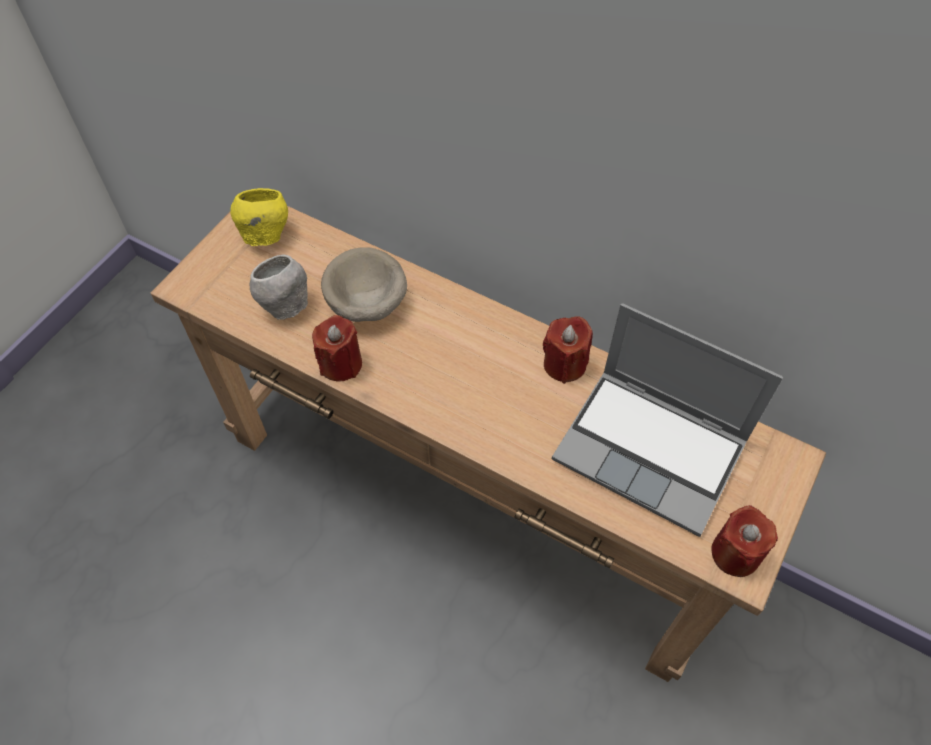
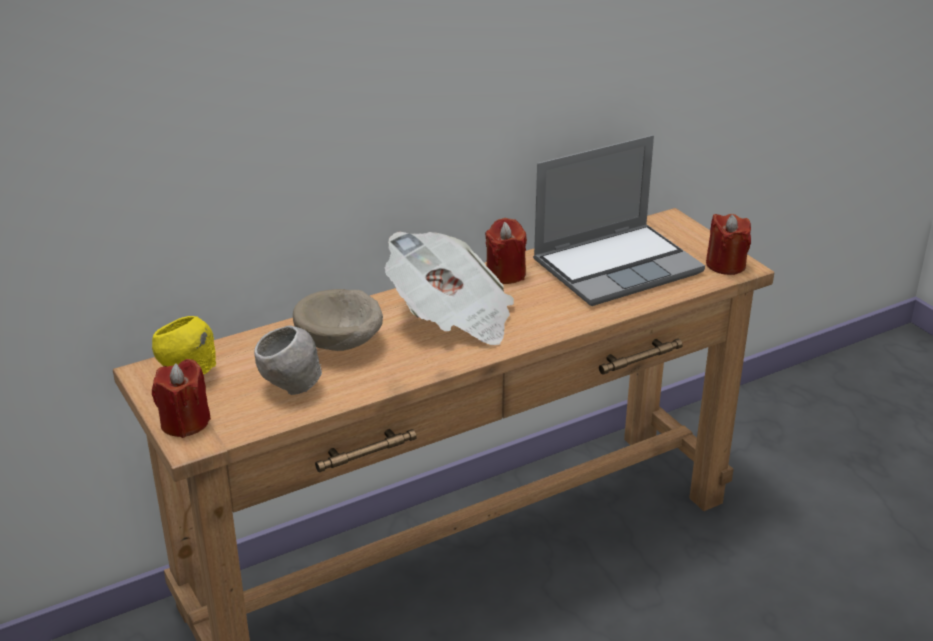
camera: 60 degrees left, 25 degrees down
red candle [312,315,362,382] -> red candle moved to [152,359,211,438]
none -> newspaper [384,232,514,345]

